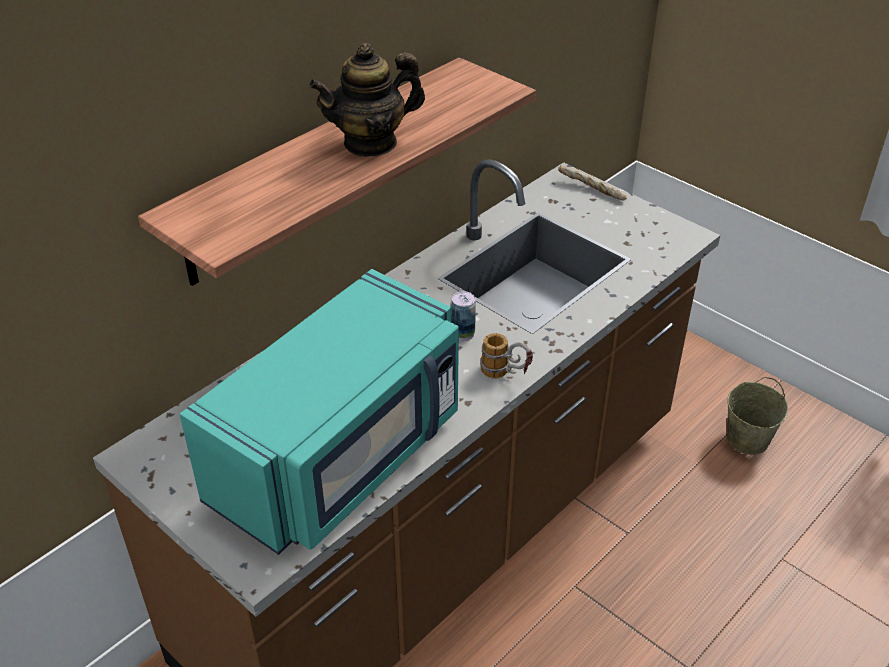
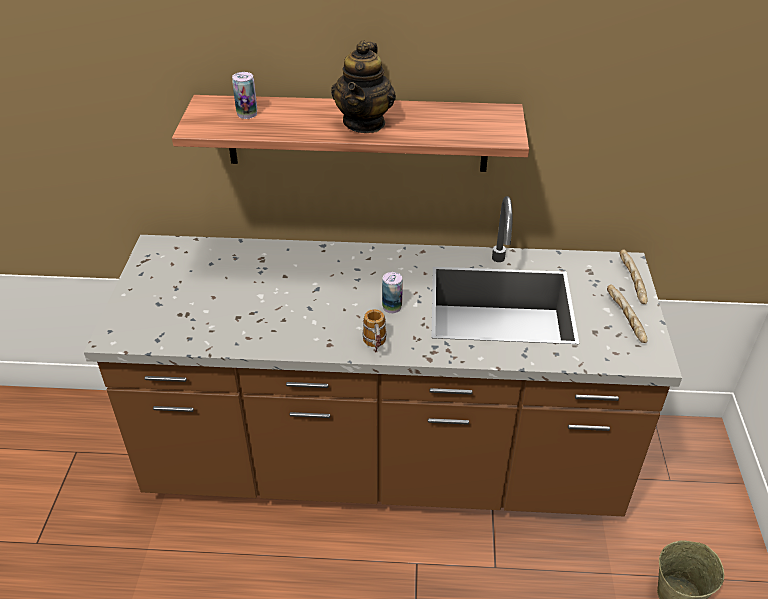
camera: 50 degrees right, 0 degrees up
turquoise microwave [179,269,459,555] -> none
teapot [309,43,425,157] -> teapot turned 105 degrees counterclockwise [331,40,396,133]
none -> can [232,72,257,119]
none -> bread [607,284,647,343]

